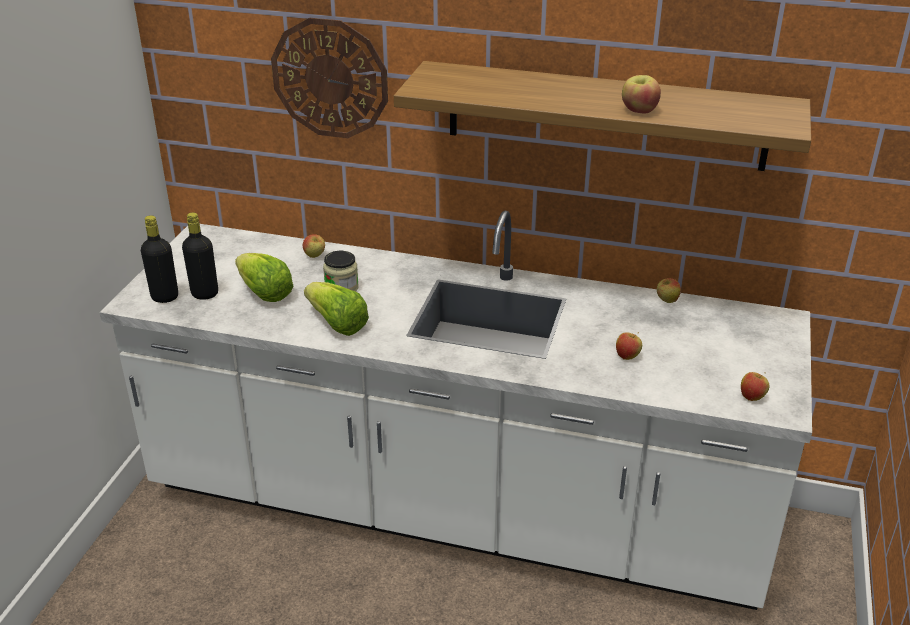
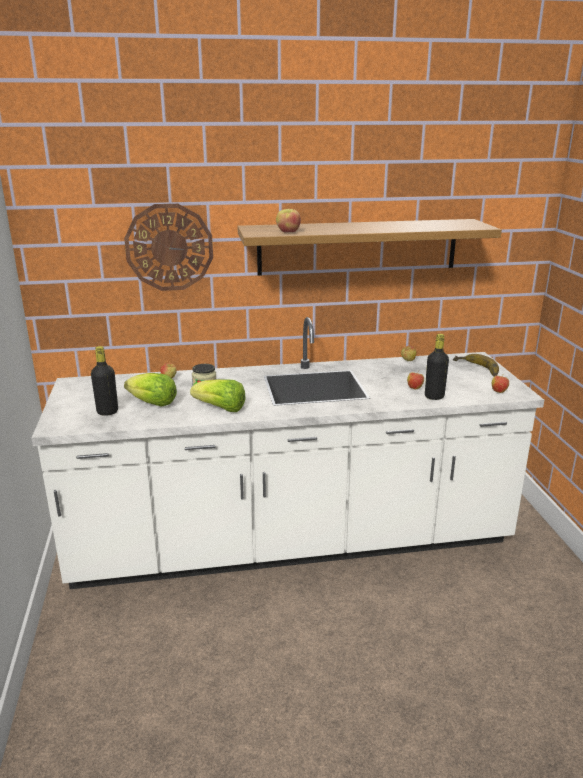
camera: 25 degrees left, 10 degrees down
black bottle [141,215,178,303] -> black bottle moved to [425,334,449,400]
apple [622,75,661,113] -> apple moved to [276,209,301,232]
none -> banana [453,354,499,377]

